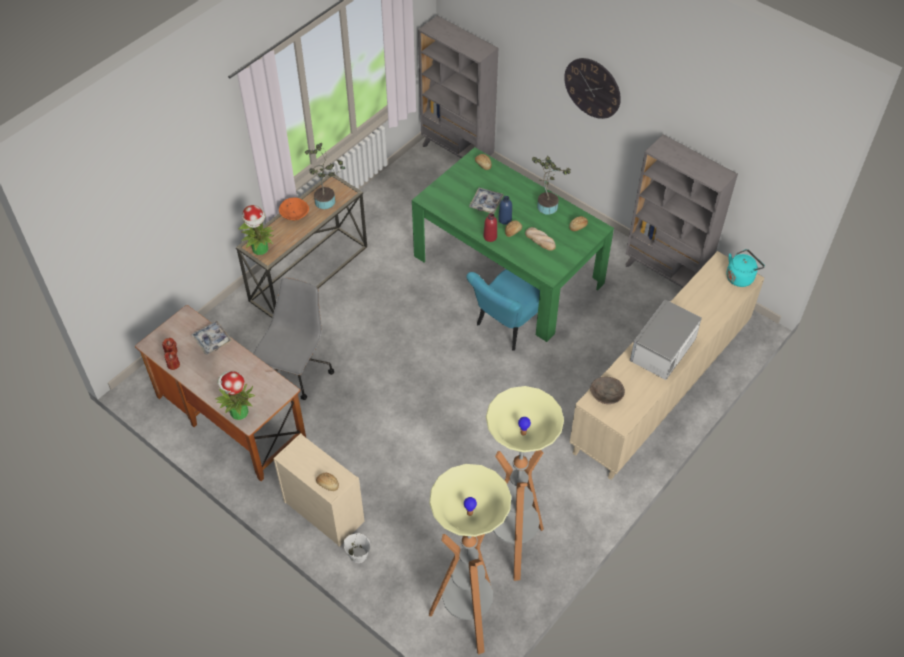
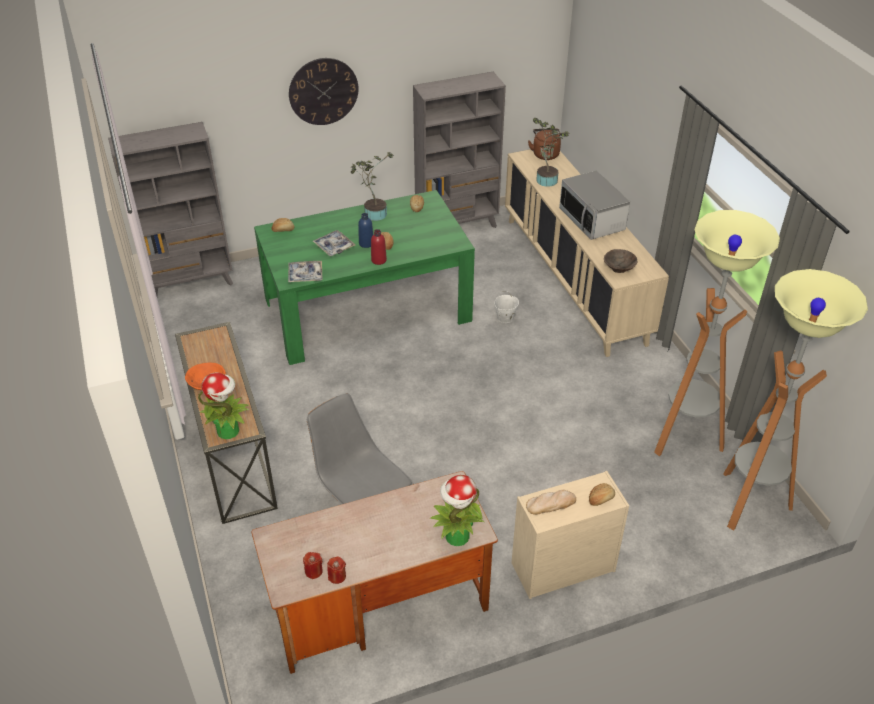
camera: 60 degrees left, 10 degrees down
tray [191,321,232,355] -> tray moved to [288,261,322,282]
potted plant [305,143,345,209] -> potted plant moved to [533,118,570,187]
white bucket [343,533,370,563] -> white bucket moved to [494,291,519,323]
turquoise chair [466,269,540,350] -> none
bread [525,227,556,251] -> bread moved to [526,490,576,515]
turquoise kettle [726,249,765,287] -> brown kettle [528,129,561,160]

